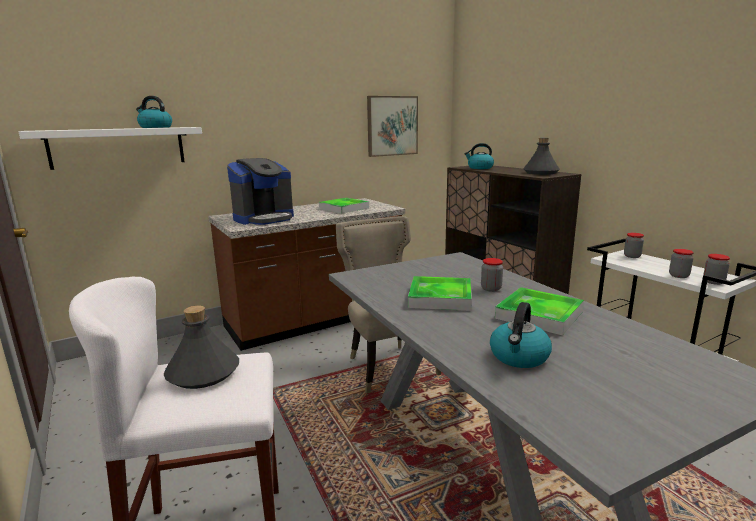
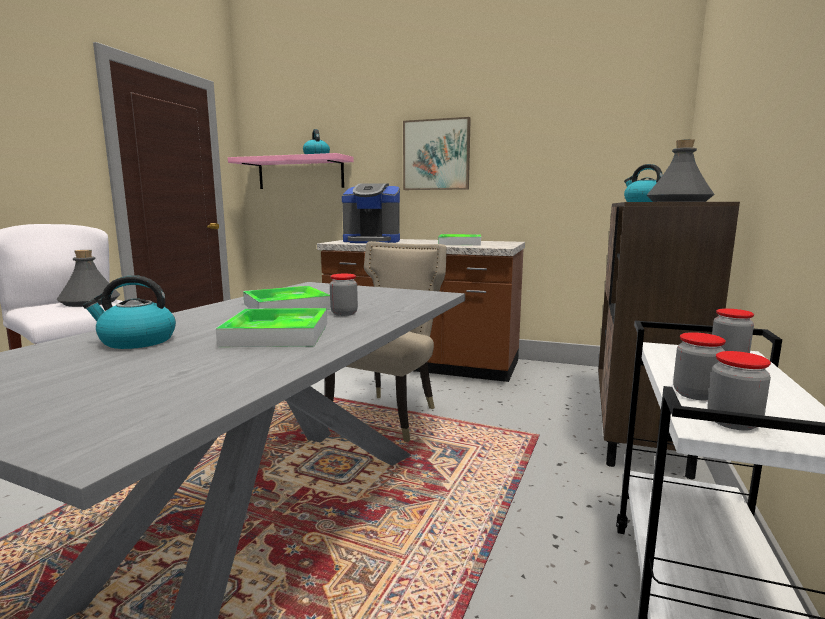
camera: 50 degrees right, 5 degrees down
white shelf [19,127,202,170] -> pink shelf [228,153,354,189]
picture [367,96,418,157] -> picture moved to [403,117,471,190]

